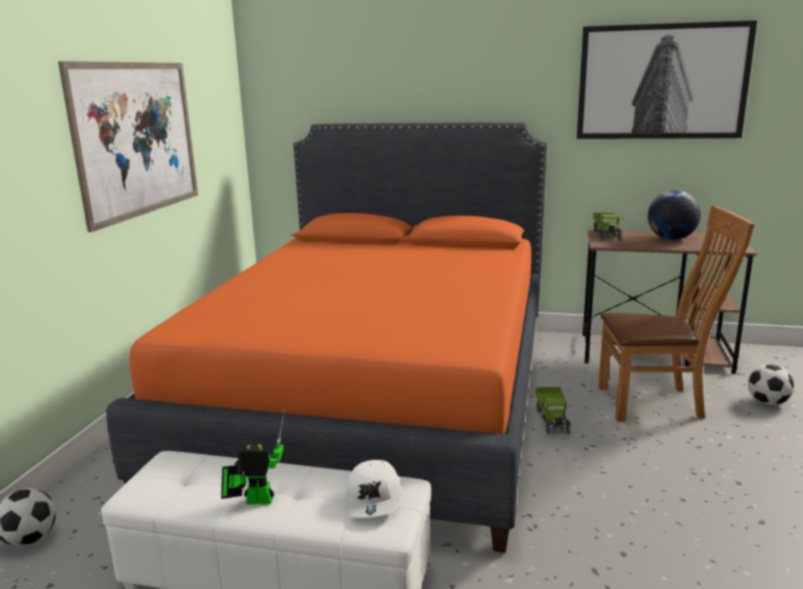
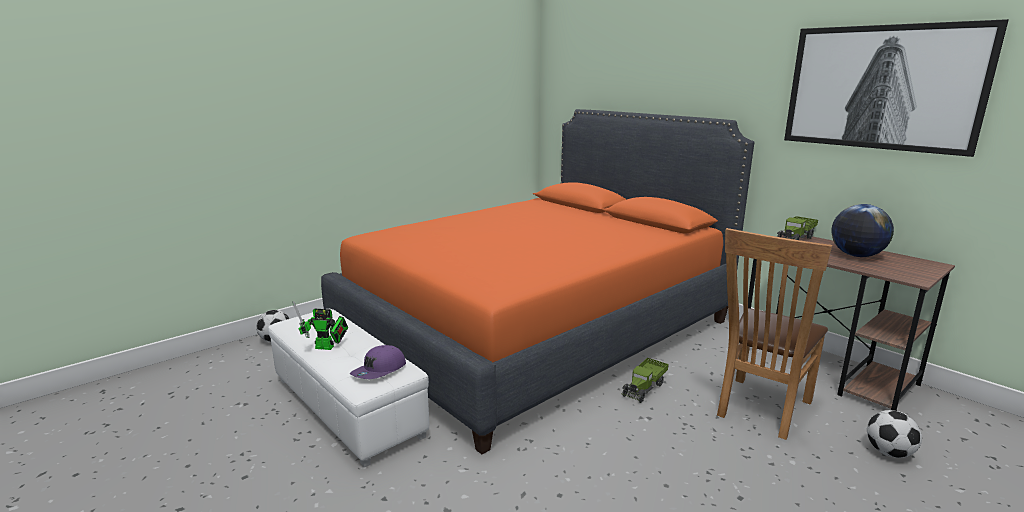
camera: 35 degrees right, 0 degrees up
picture [58,61,198,232] -> none
toy robot [221,409,285,504] -> toy robot turned 150 degrees clockwise [292,301,348,350]
white cap [345,460,401,518] -> purple cap [350,345,406,379]
brown chair [598,206,755,422] -> brown chair turned 90 degrees clockwise [717,228,832,440]

